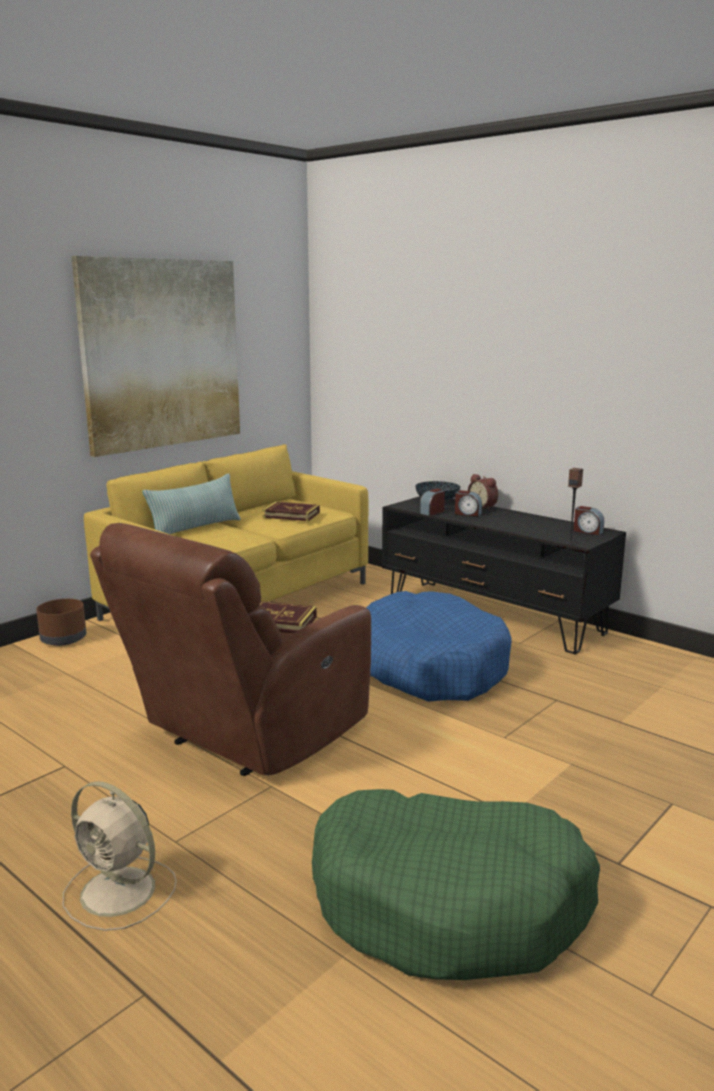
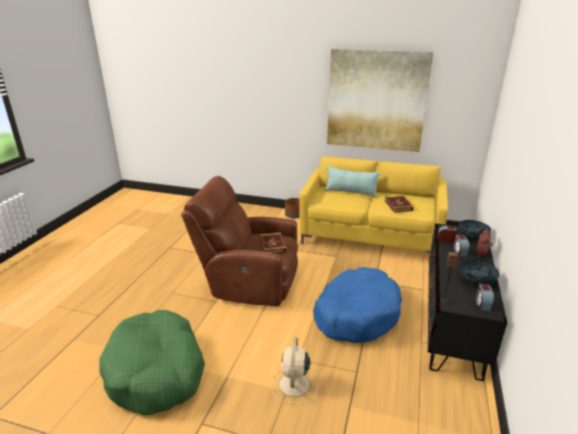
camera: 65 degrees right, 10 degrees up
beige fan [63,781,177,931] -> beige fan moved to [272,337,317,404]
none -> bowl [460,260,500,285]

